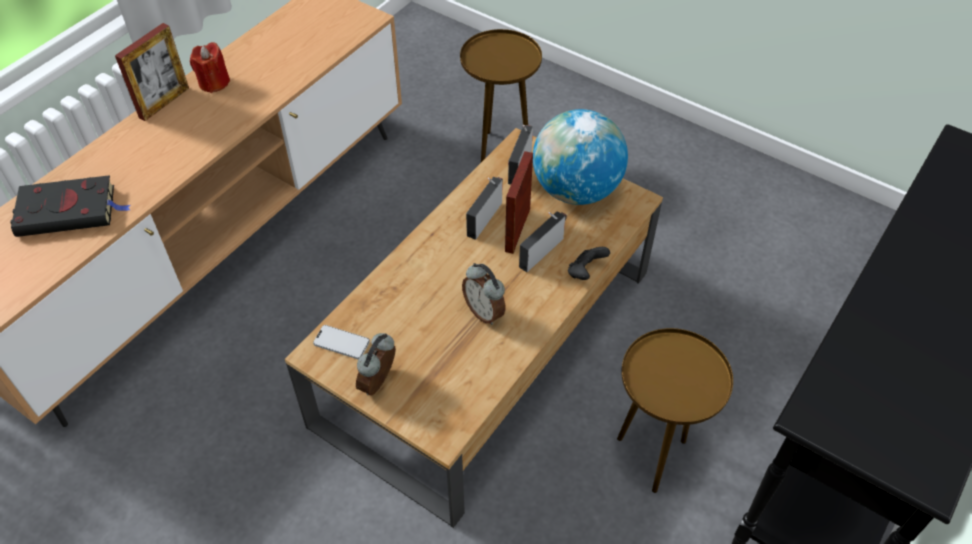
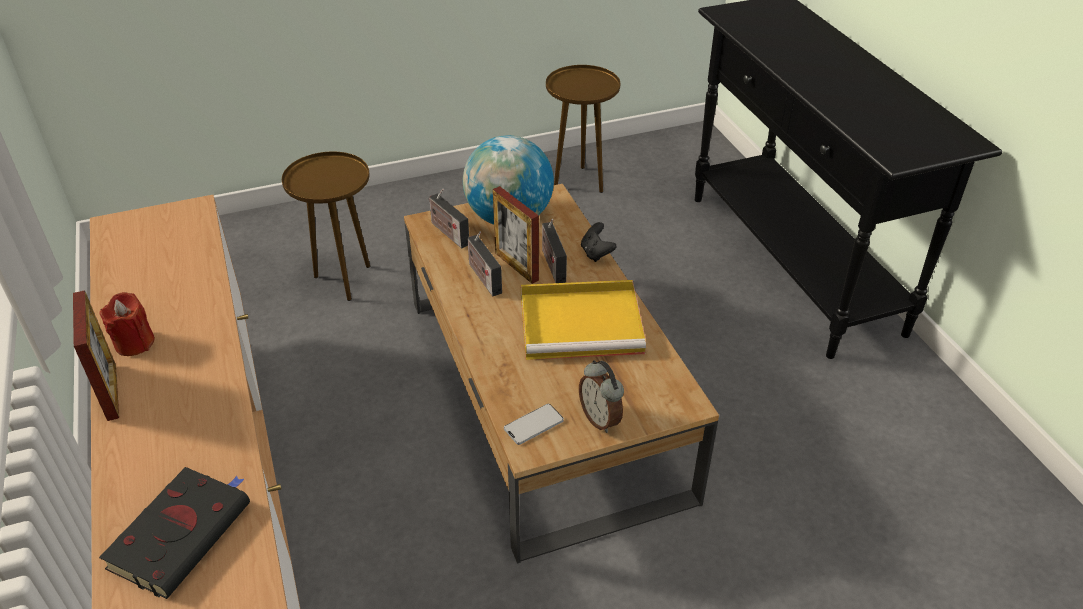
camera: 55 degrees left, 10 degrees down
alarm clock [462,263,505,325] -> yellow tray [521,280,646,360]
brown side table [617,328,733,493] -> brown side table moved to [546,65,620,193]

